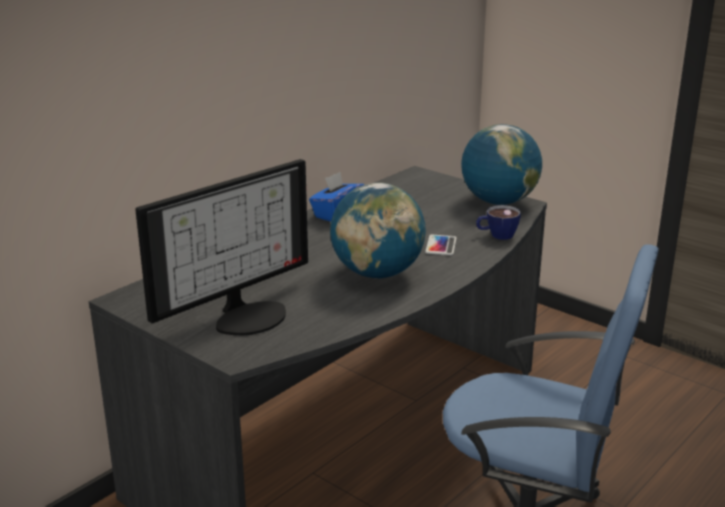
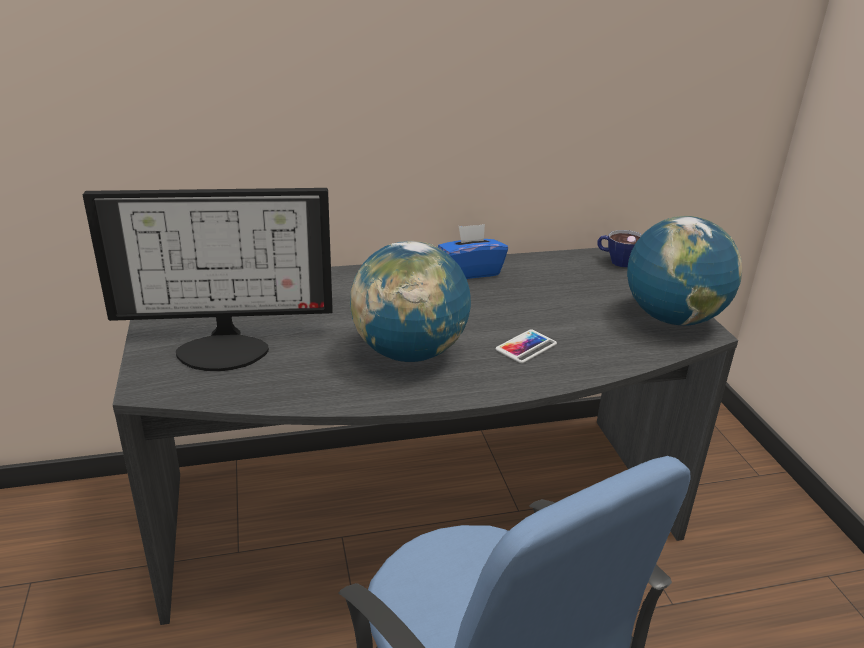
camera: 35 degrees right, 5 degrees up
cup [476,205,521,240] -> cup moved to [597,230,642,267]

